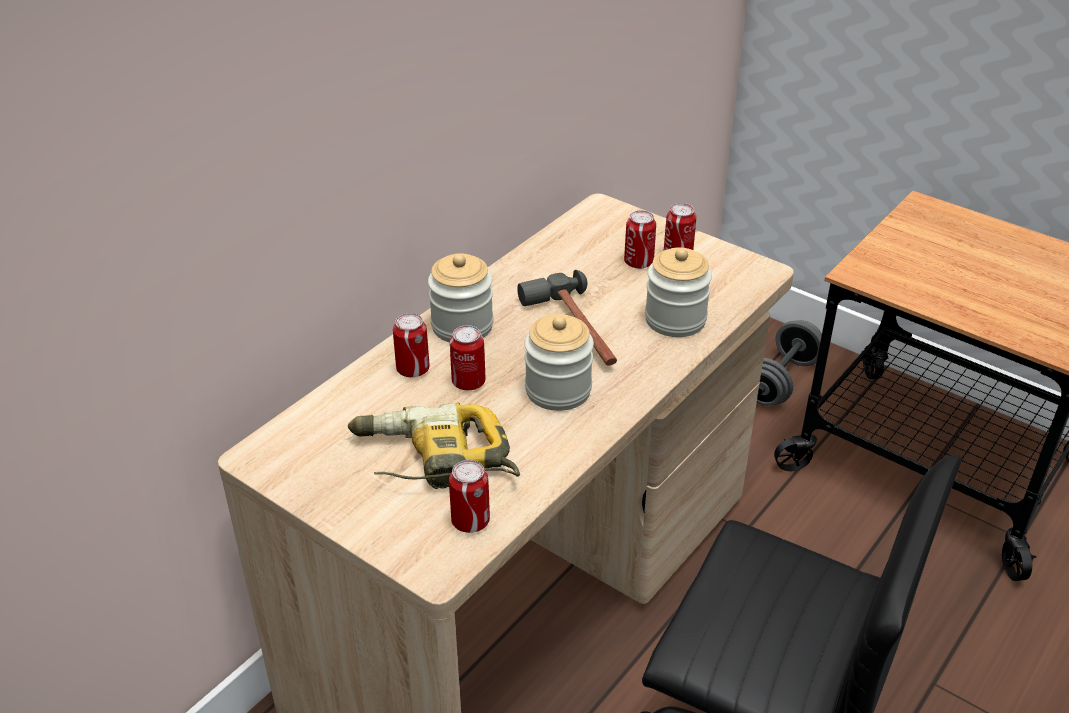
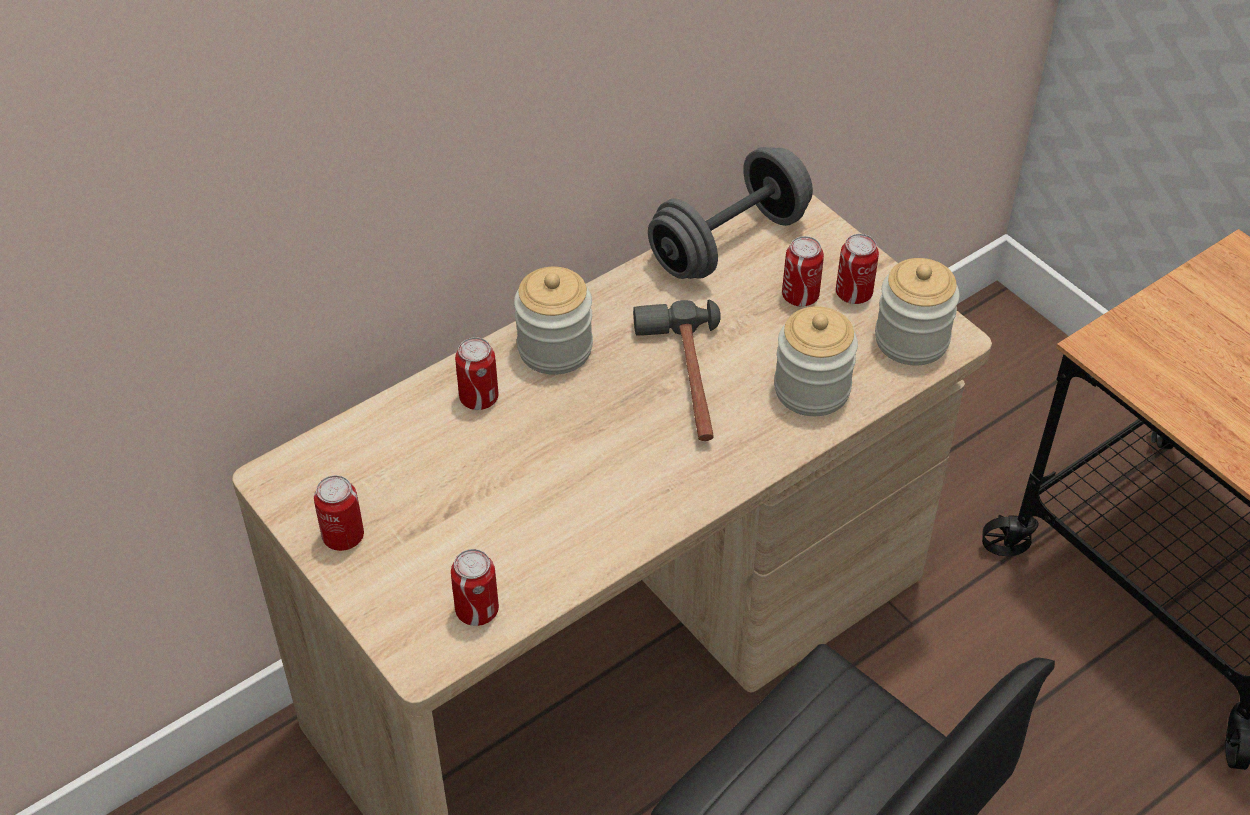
camera: 15 degrees right, 10 degrees up
power drill [348,403,520,489] -> none
can [450,325,486,390] -> can moved to [314,475,364,551]
jar [525,314,594,411] -> jar moved to [875,258,960,366]
grey dumbbell [757,320,822,406] -> grey dumbbell moved to [648,147,813,279]

